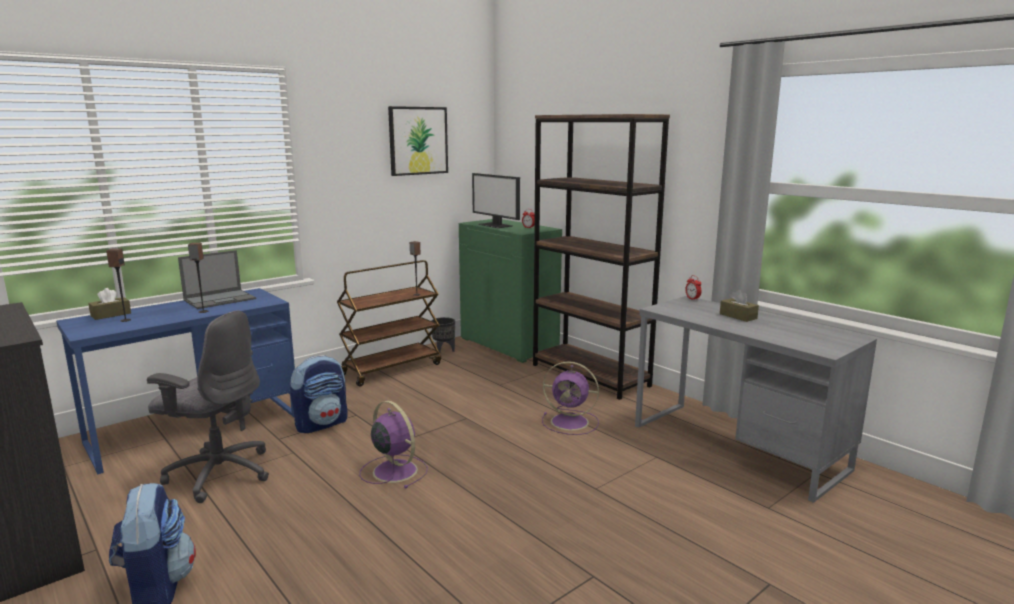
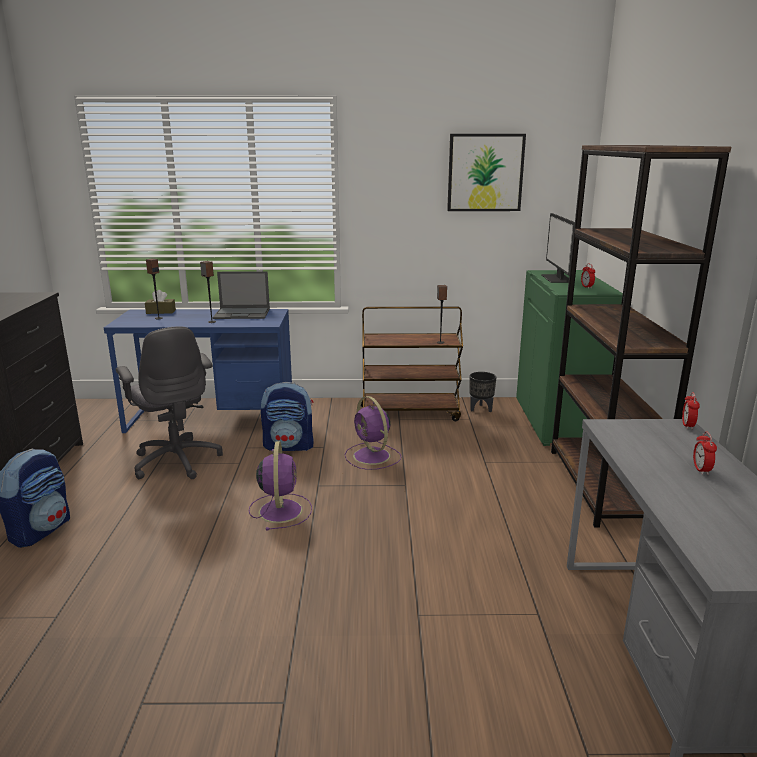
camera: 40 degrees right, 5 degrees up
purple fan [542,361,599,435] -> purple fan moved to [345,396,401,470]
brown tissue box [720,290,759,322] -> alarm clock [693,431,717,475]

